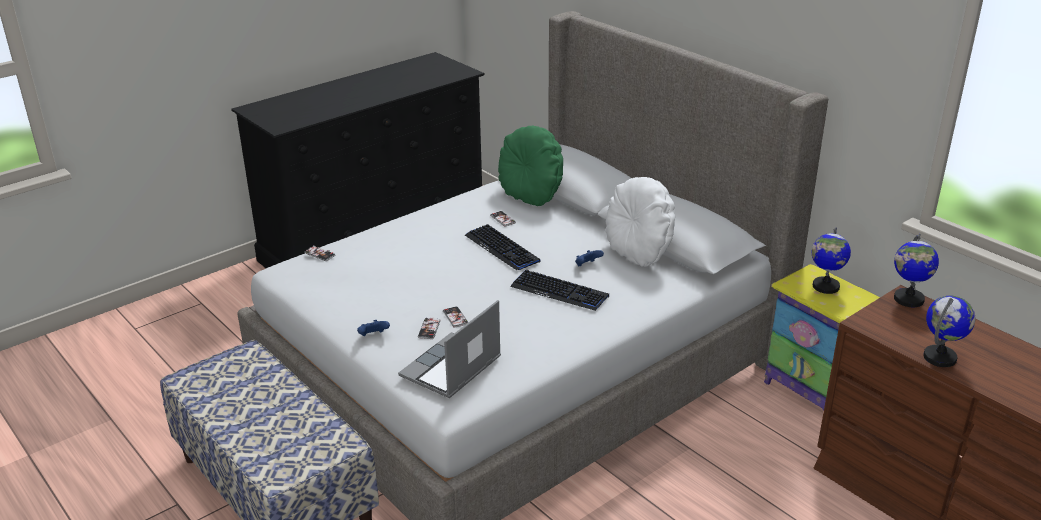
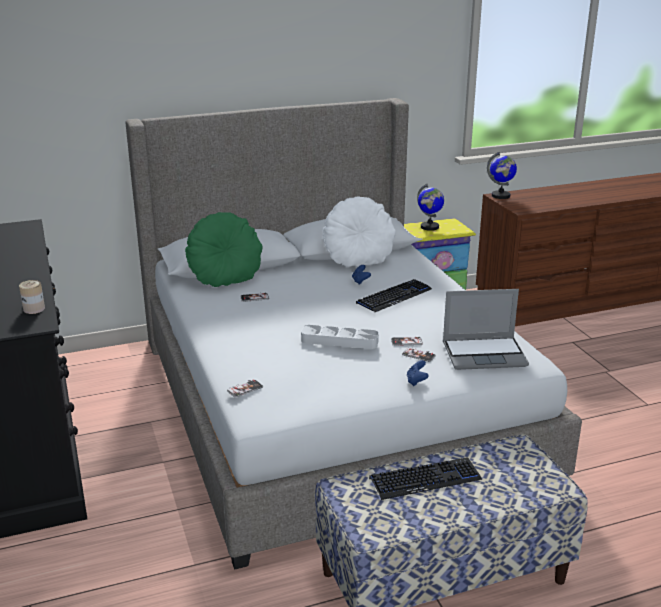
camera: 70 degrees left, 5 degrees down
laptop [398,300,501,398] -> laptop turned 60 degrees counterclockwise [443,289,529,370]
keyboard [465,224,541,270] -> keyboard moved to [369,457,482,500]
globe [923,296,976,367] -> none
none -> can [19,280,45,314]
none -> grey tray [301,325,379,349]

